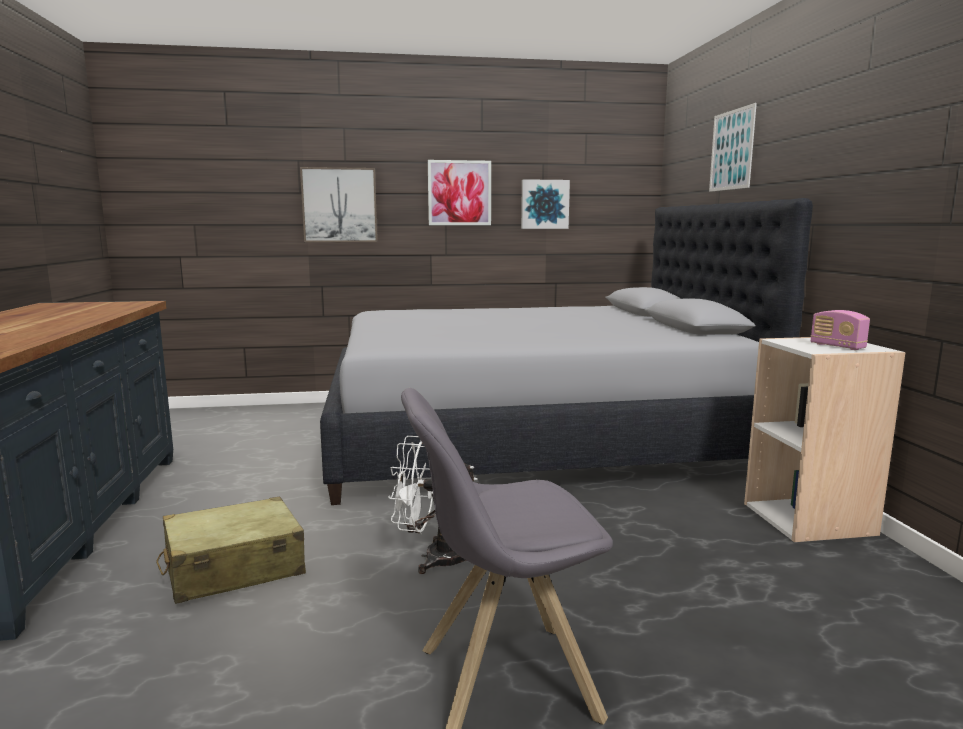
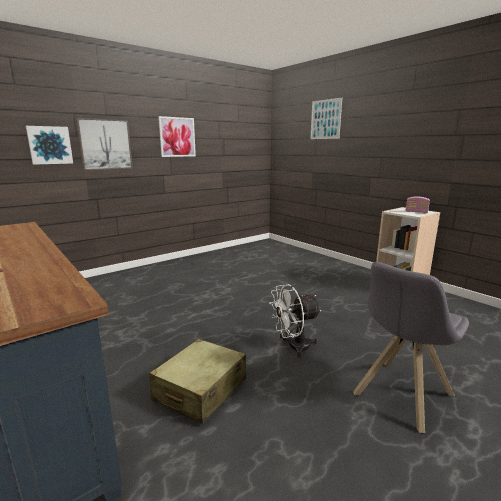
camera: 30 degrees left, 5 degrees up
grey bed [320,198,813,505] -> none
picture [521,179,570,229] -> picture moved to [26,126,73,165]

